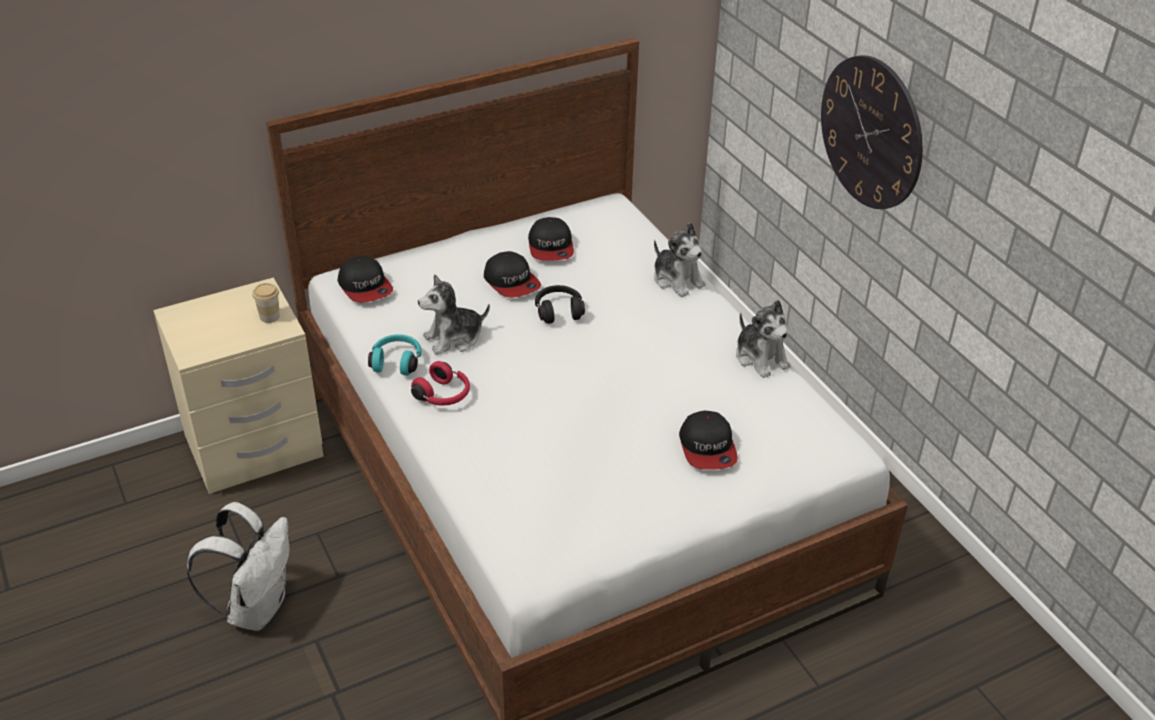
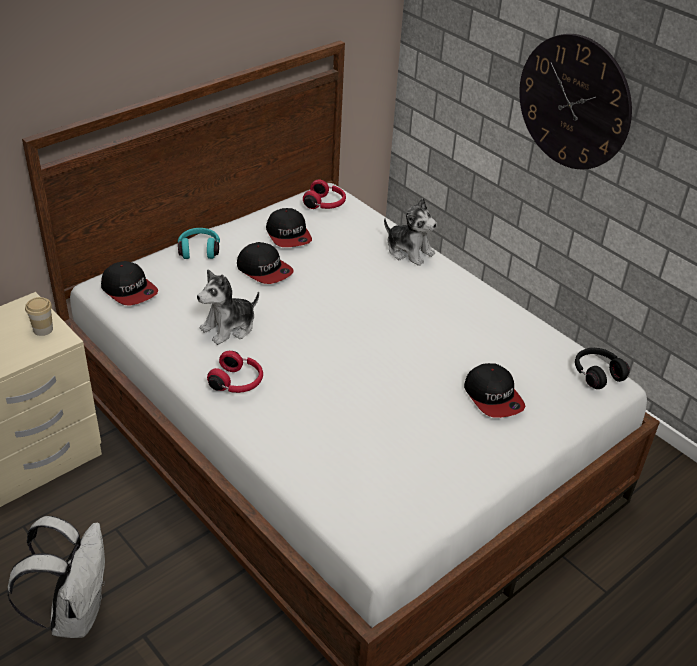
camera: 15 degrees left, 0 degrees up
turquoise headphones [368,334,422,376] -> turquoise headphones moved to [178,228,220,259]
black headphones [535,285,585,324] -> black headphones moved to [575,348,630,389]
plush toy [736,300,791,378] -> none
none -> red headphones [303,179,346,209]

